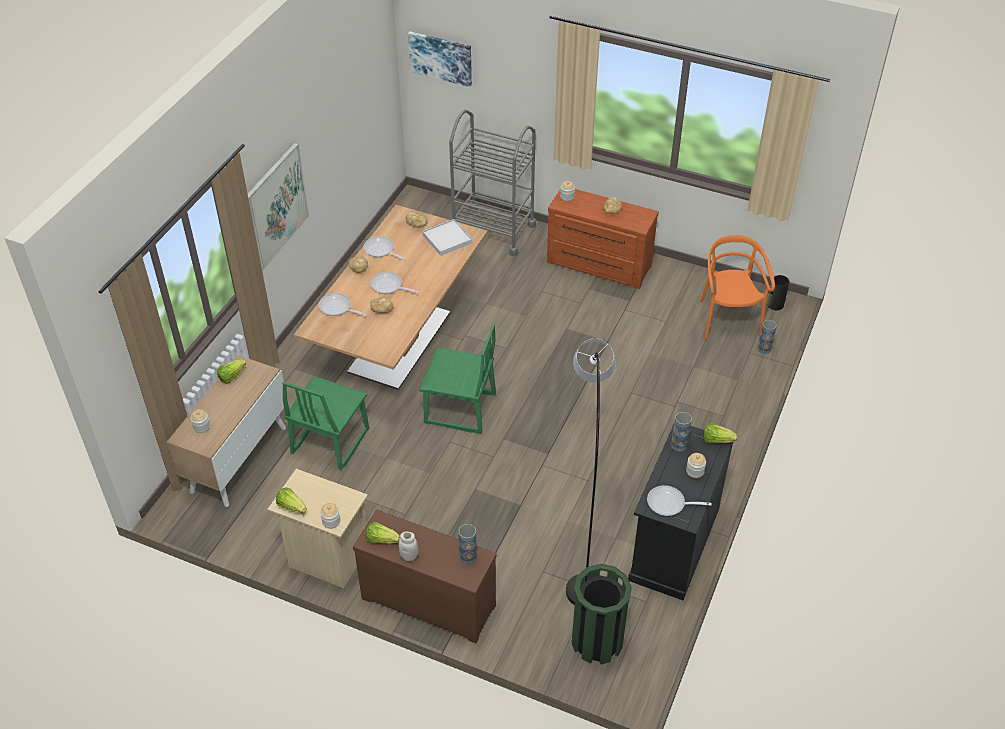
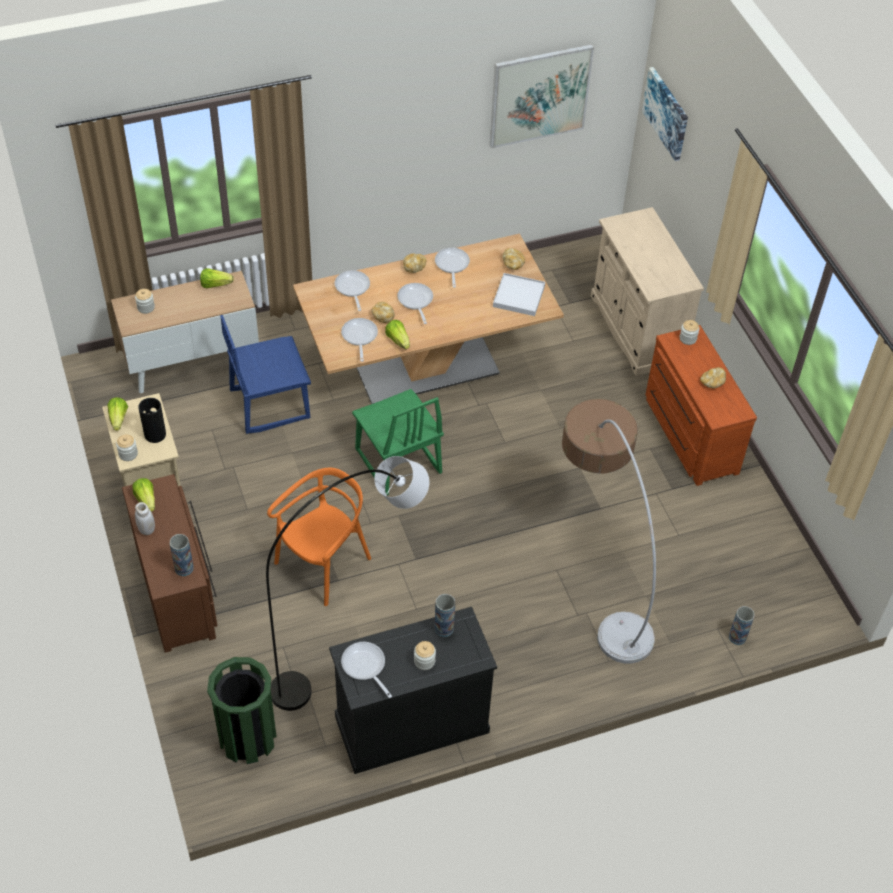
camera: 45 degrees right, 5 degrees up
picture [247,143,309,271] -> picture moved to [490,44,594,148]
green chair [282,376,369,471] -> blue chair [220,315,311,434]
grey cart [449,110,536,256] -> beige cabinet [591,207,704,376]
orange chair [700,235,775,339] -> orange chair moved to [267,468,371,606]
lettuce [703,423,738,443] -> lettuce moved to [385,320,410,349]
vase [767,275,789,310] -> vase moved to [138,398,166,443]
none -> frying pan [341,318,378,362]
none -> floor lamp [562,399,656,663]

